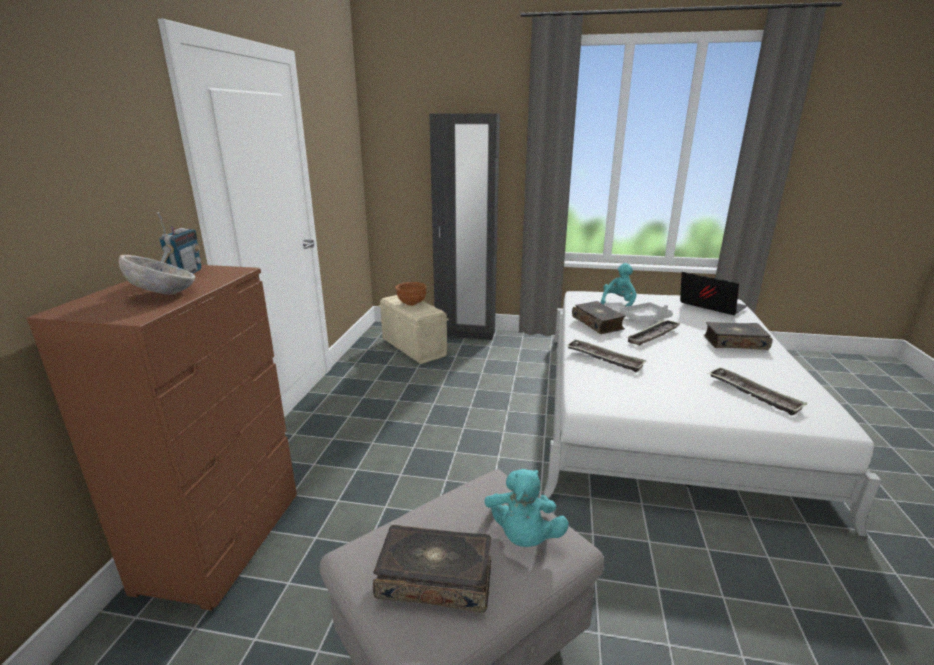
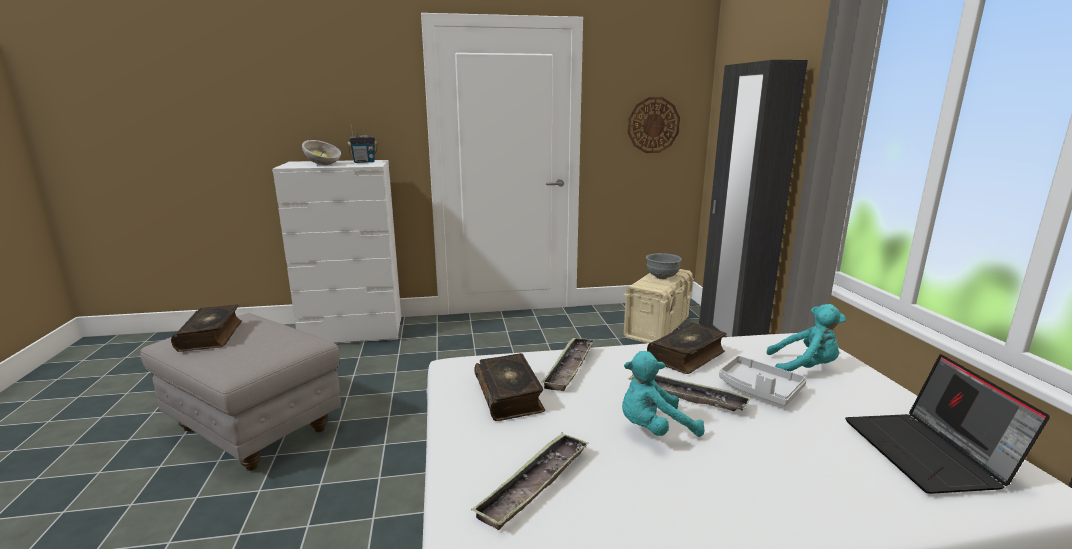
camera: 70 degrees right, 5 degrees down
brown dresser [26,265,297,611] -> white dresser [272,160,401,343]
brown bowl [395,282,427,306] -> grey bowl [646,253,682,279]
turquoise plush toy [485,469,569,547] -> turquoise plush toy moved to [622,351,705,437]
laptop [680,272,747,315] -> laptop turned 150 degrees clockwise [845,354,1050,494]
book [704,322,773,350] -> book moved to [474,353,545,421]
none -> wall clock [628,97,680,153]

